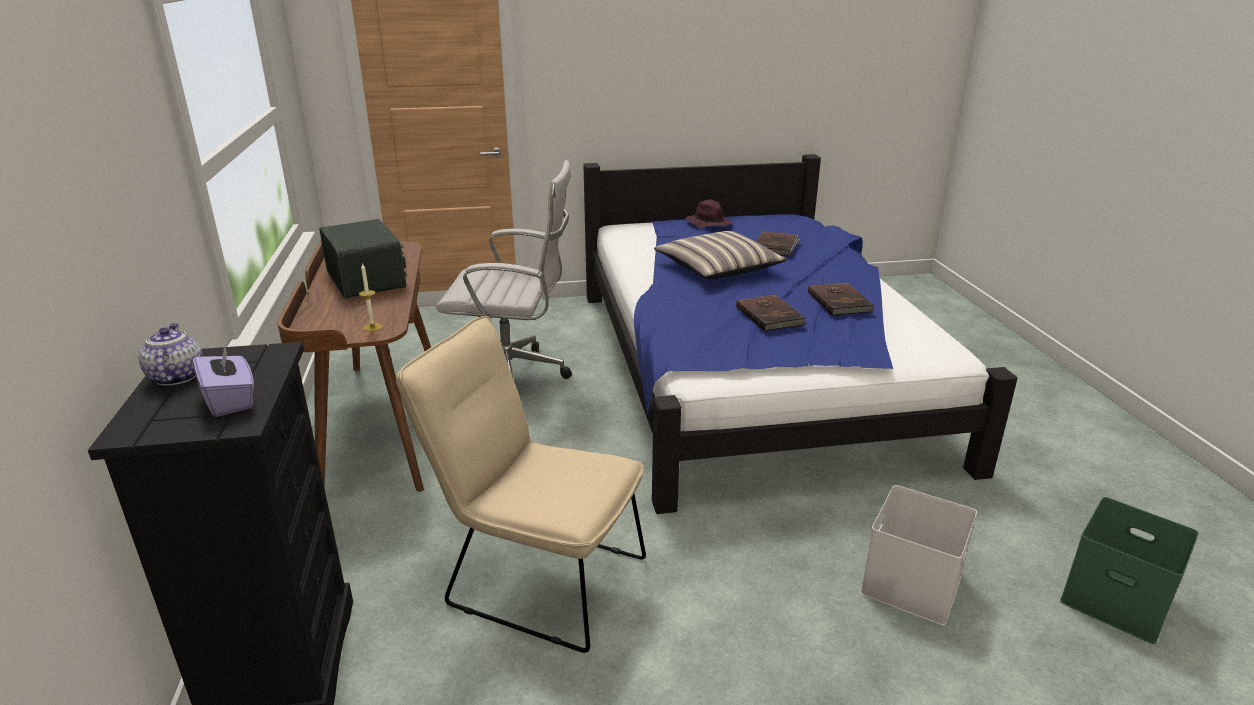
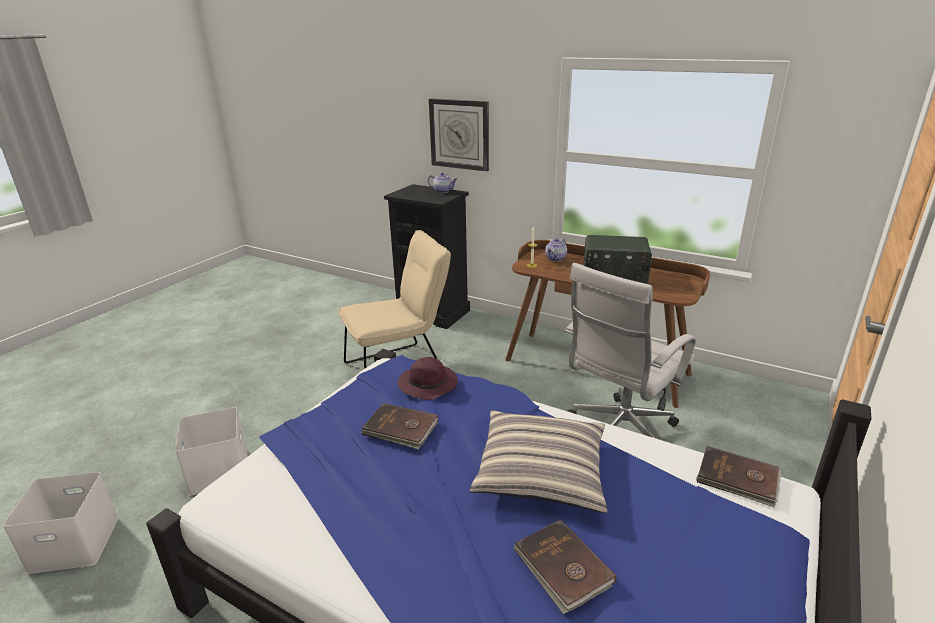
camera: 130 degrees right, 0 degrees up
purple tissue box [193,346,254,417] -> none
purple hat [685,199,732,228] -> purple hat moved to [398,357,458,400]
brown book [808,283,874,316] -> brown book moved to [696,446,781,508]
green storage box [1060,497,1199,644] -> white storage box [2,472,118,574]
none -> wall clock [429,99,489,171]
none -> teapot [545,238,567,261]

